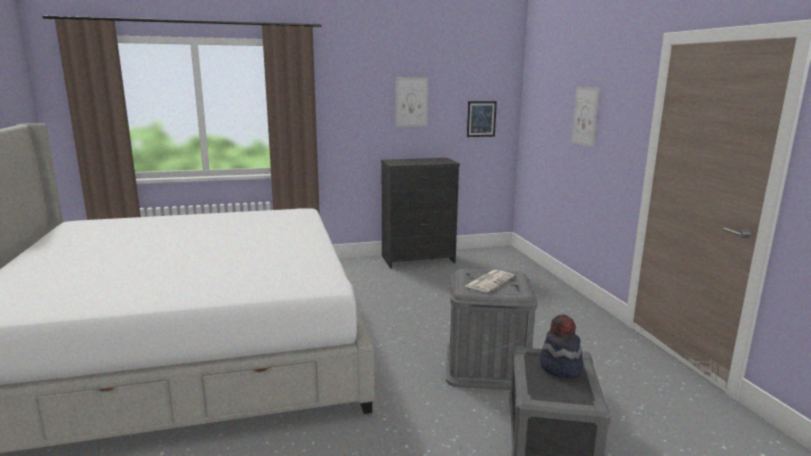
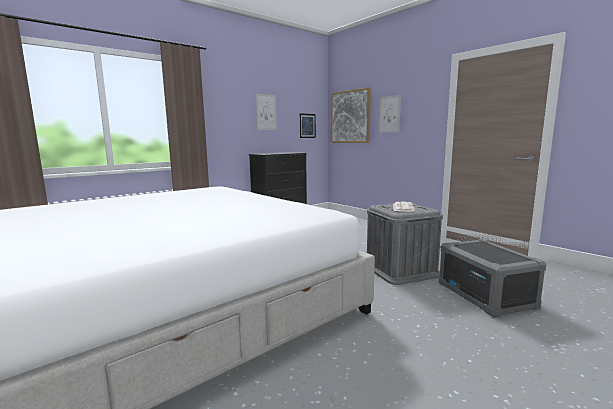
camera: 25 degrees left, 5 degrees down
hat [540,315,583,378] -> none
none -> picture [331,87,371,143]

